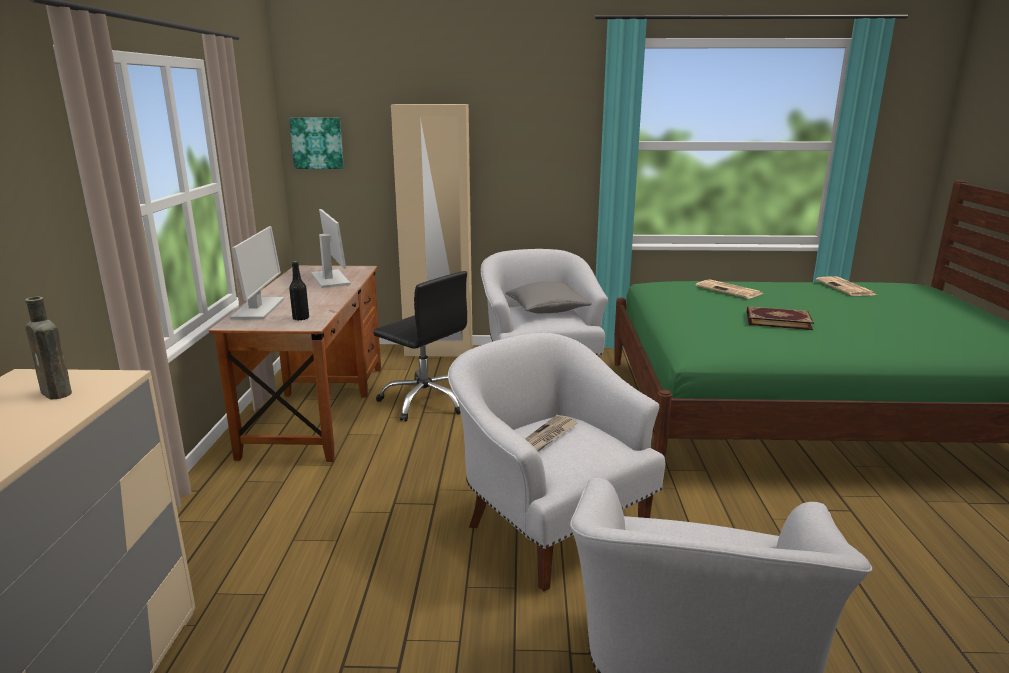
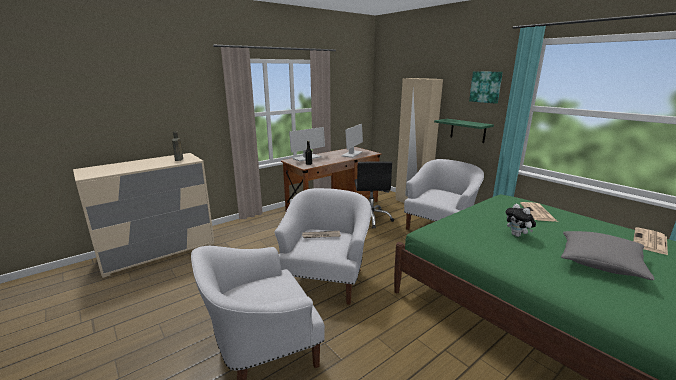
camera: 50 degrees right, 0 degrees up
picture [289,118,344,169] -> picture moved to [469,71,503,104]
grey pillow [506,282,592,313] -> grey pillow moved to [561,231,654,280]
book [747,306,814,330] -> plush toy [505,204,536,237]
none -> green shelf [434,119,494,143]

